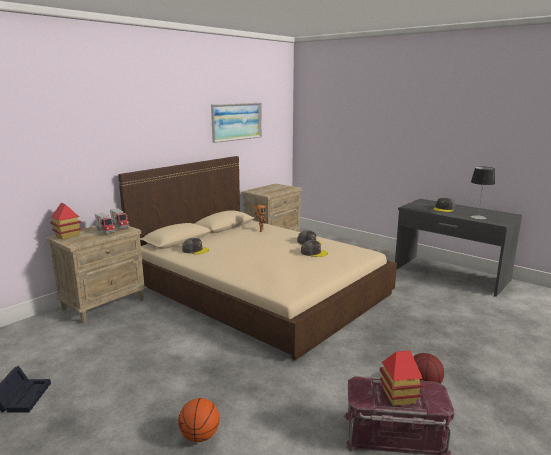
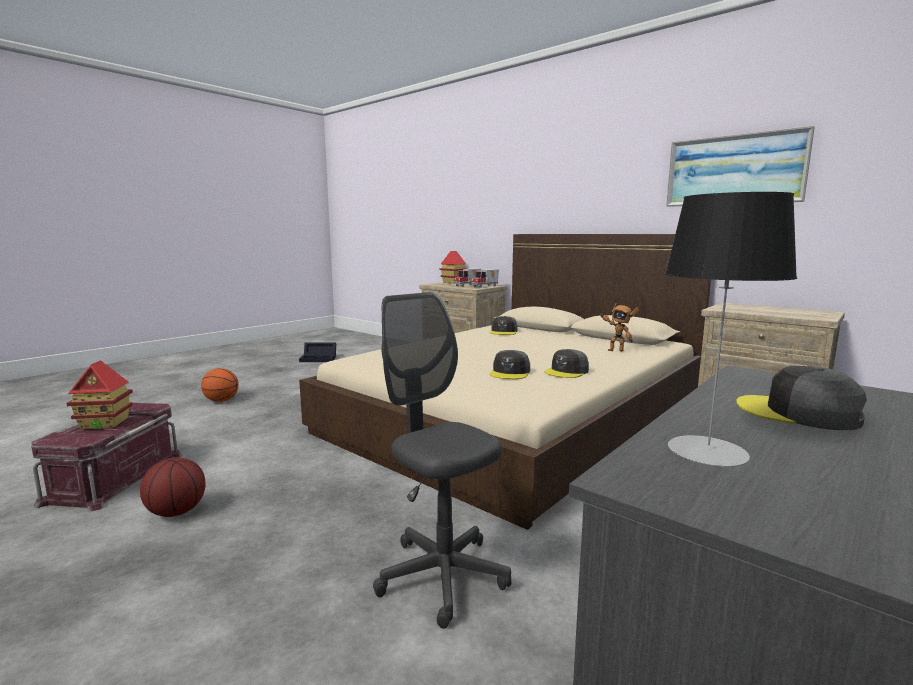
camera: 90 degrees right, 5 degrees down
none -> grey office chair [373,292,512,628]

